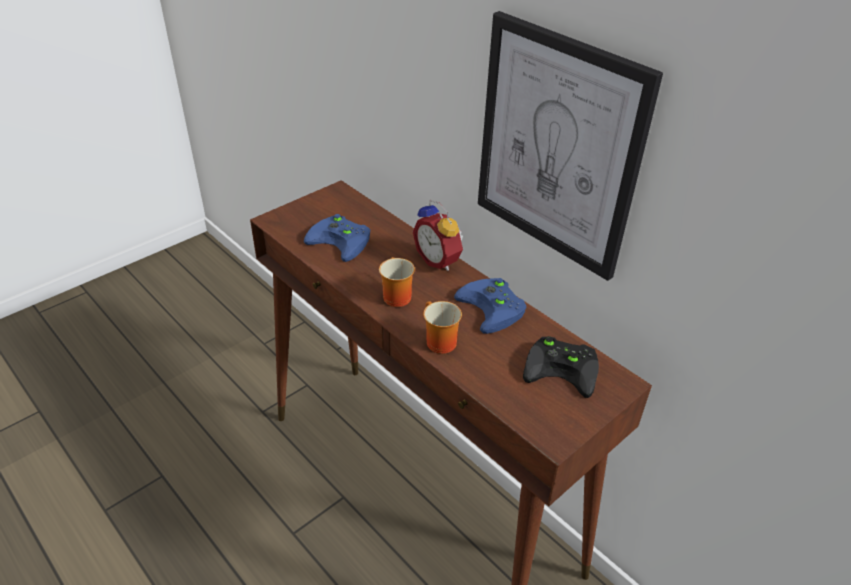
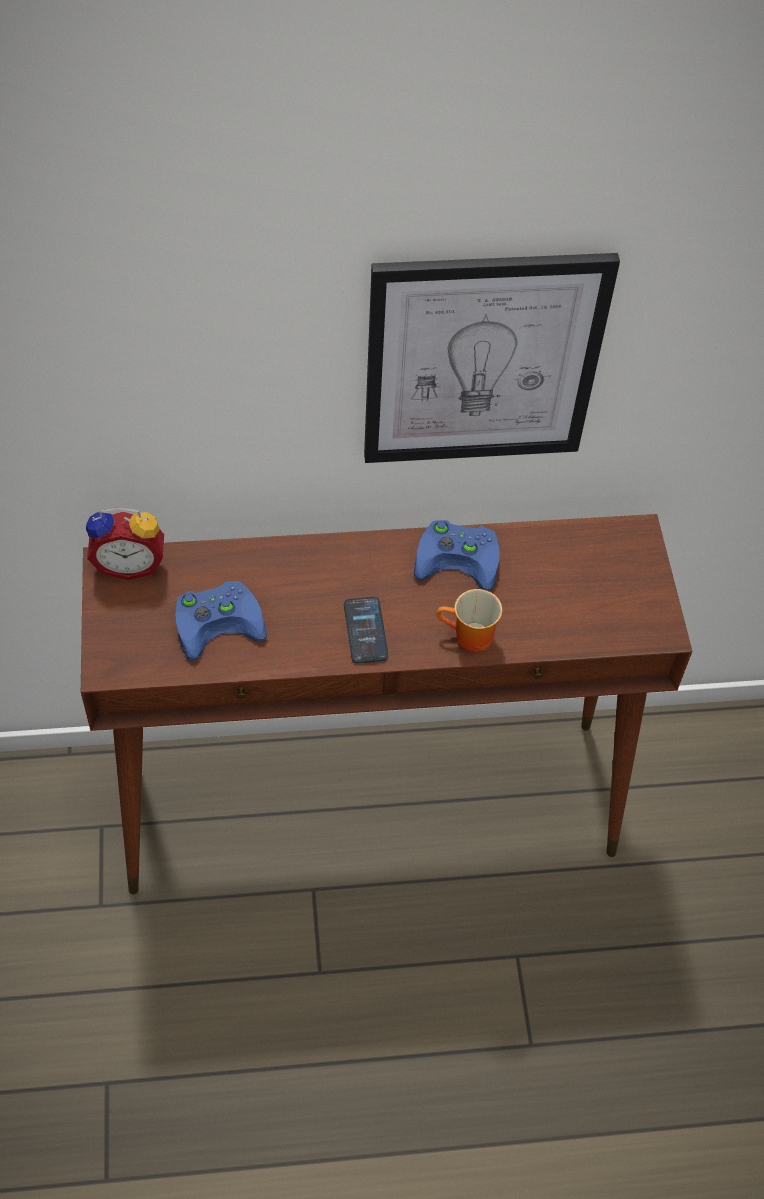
camera: 55 degrees left, 15 degrees up
mug [379,257,415,307] -> phone [344,597,388,663]
alarm clock [413,200,463,271] -> alarm clock moved to [86,507,164,580]
black game controller [523,336,599,398] -> none

